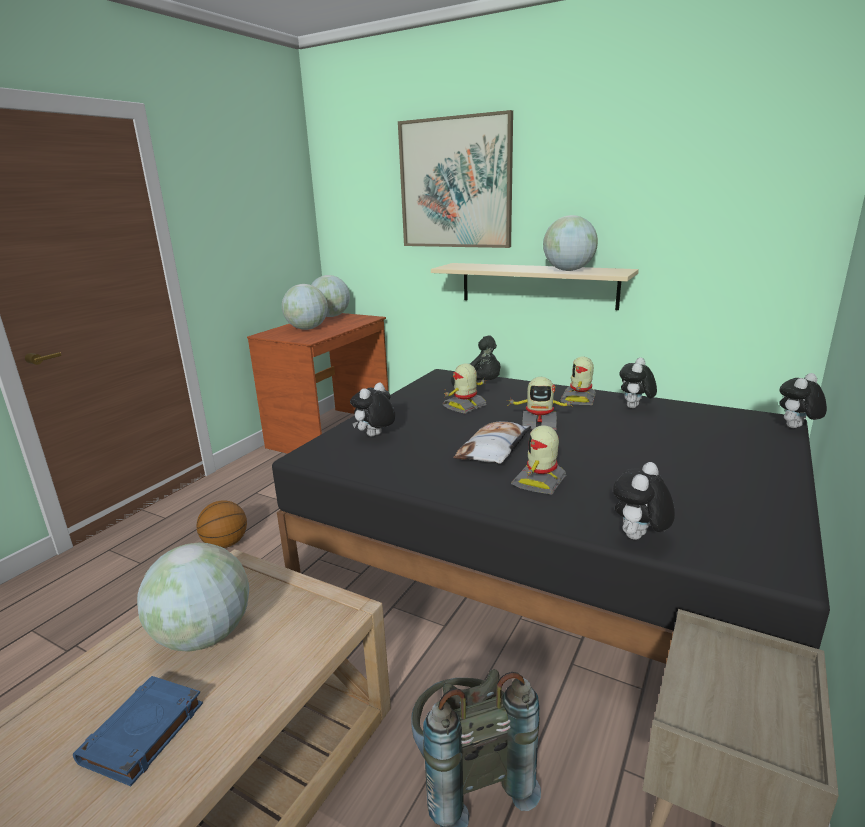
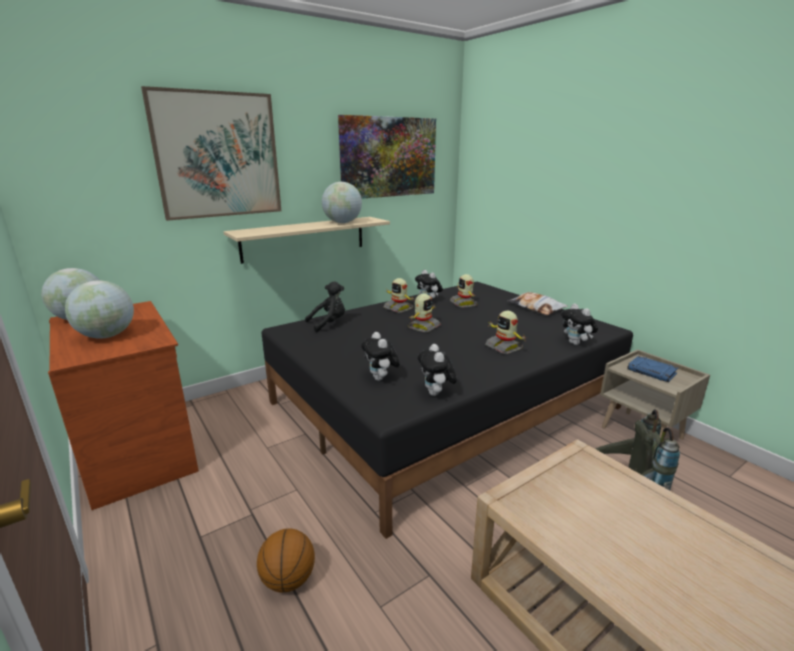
camera: 65 degrees left, 0 degrees up
blue book [73,676,203,786] -> blue book moved to [627,356,679,382]
globe [137,543,249,652] -> none
toy robot [443,363,487,414] -> toy robot moved to [450,274,478,308]
pillow [453,422,531,464] -> pillow moved to [508,292,568,315]
plush toy [779,373,827,428] -> plush toy moved to [418,344,457,396]
none -> picture [338,115,436,199]

